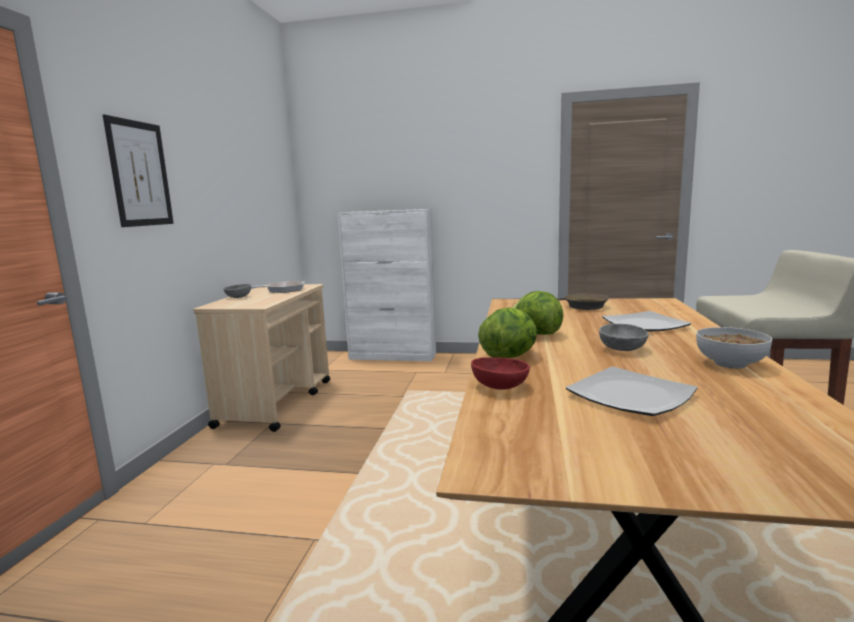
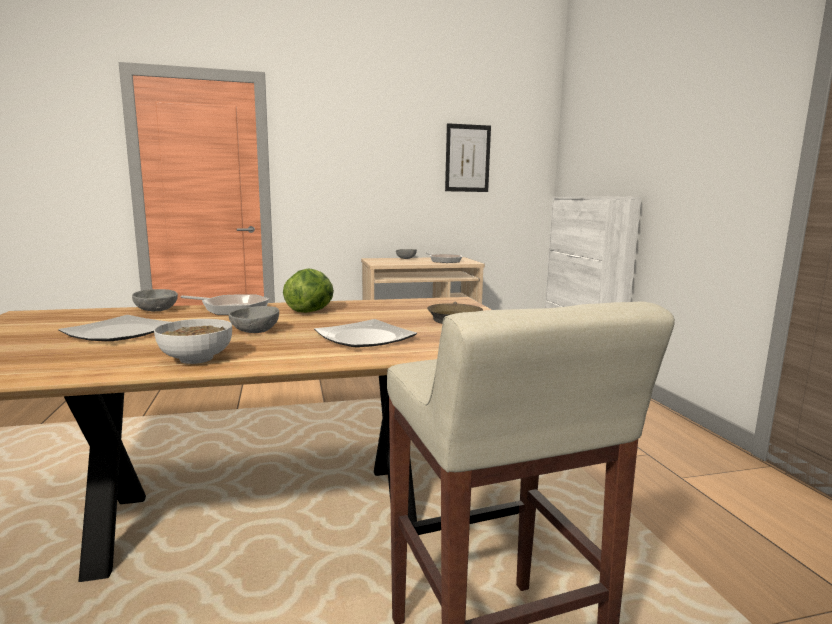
camera: 65 degrees right, 0 degrees up
picture [103,114,174,227] -> picture moved to [445,123,491,192]
red bowl [471,357,530,390] -> grey bowl [132,289,178,311]
lettuce [478,308,537,358] -> frying pan [181,294,269,315]

